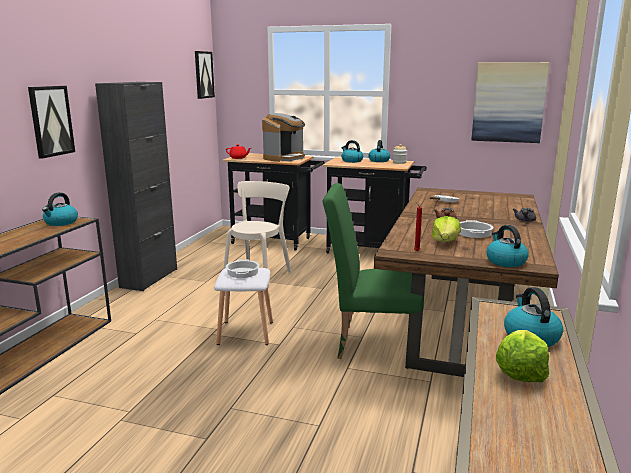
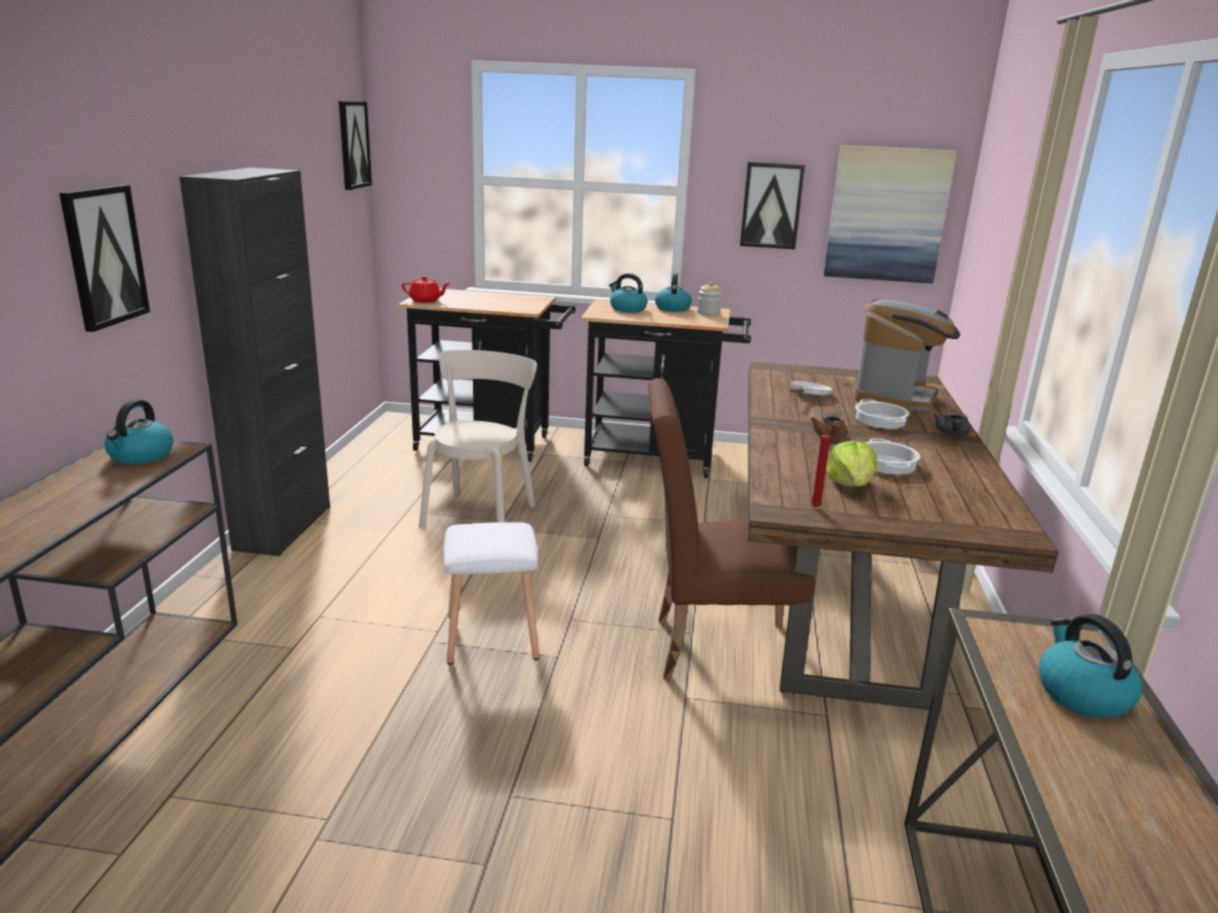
camera: 10 degrees left, 5 degrees up
cooking pot [226,259,260,278] -> cooking pot moved to [855,399,910,429]
coffee machine [262,113,305,162] -> coffee machine moved to [854,299,960,413]
green chair [322,183,424,359] -> brown chair [648,378,816,680]
kettle [486,225,529,267] -> none
lettuce [496,330,549,382] -> none
none -> picture [740,162,805,249]

